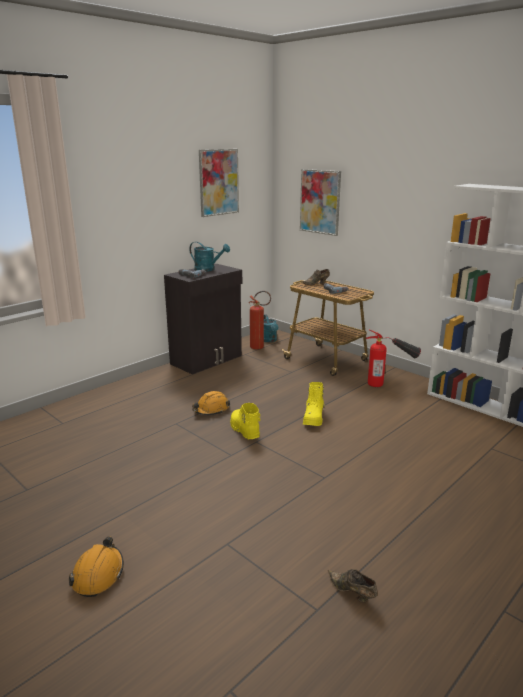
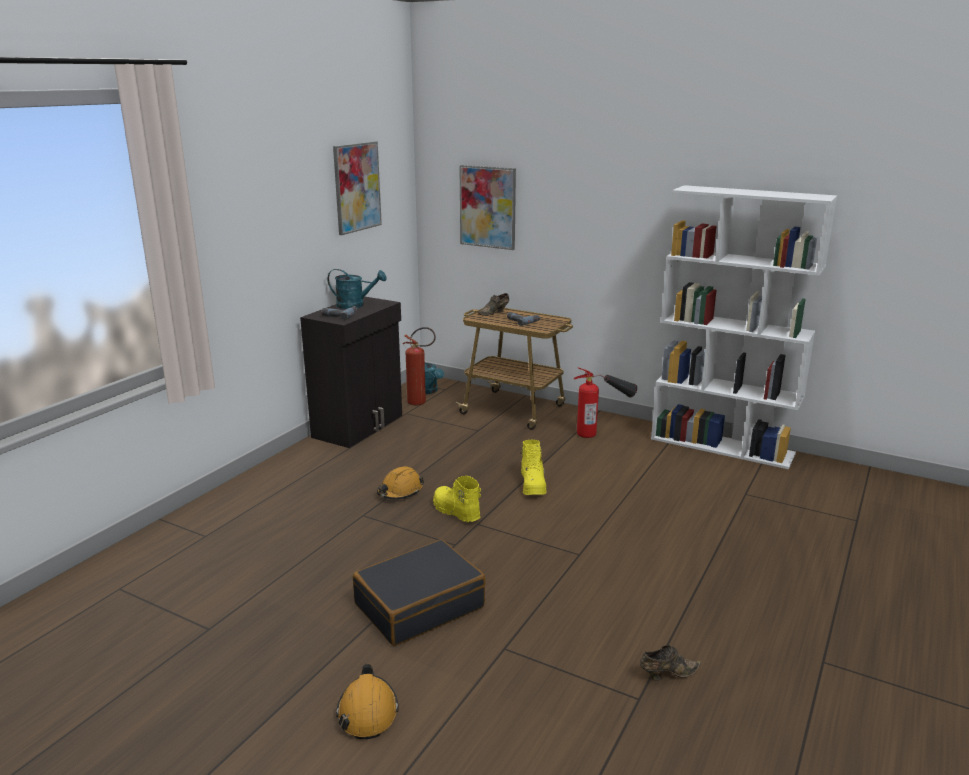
camera: 15 degrees left, 0 degrees up
brown shoe [328,569,378,603] -> brown shoe turned 135 degrees clockwise [640,645,702,681]
none -> black suitcase [353,540,486,646]

